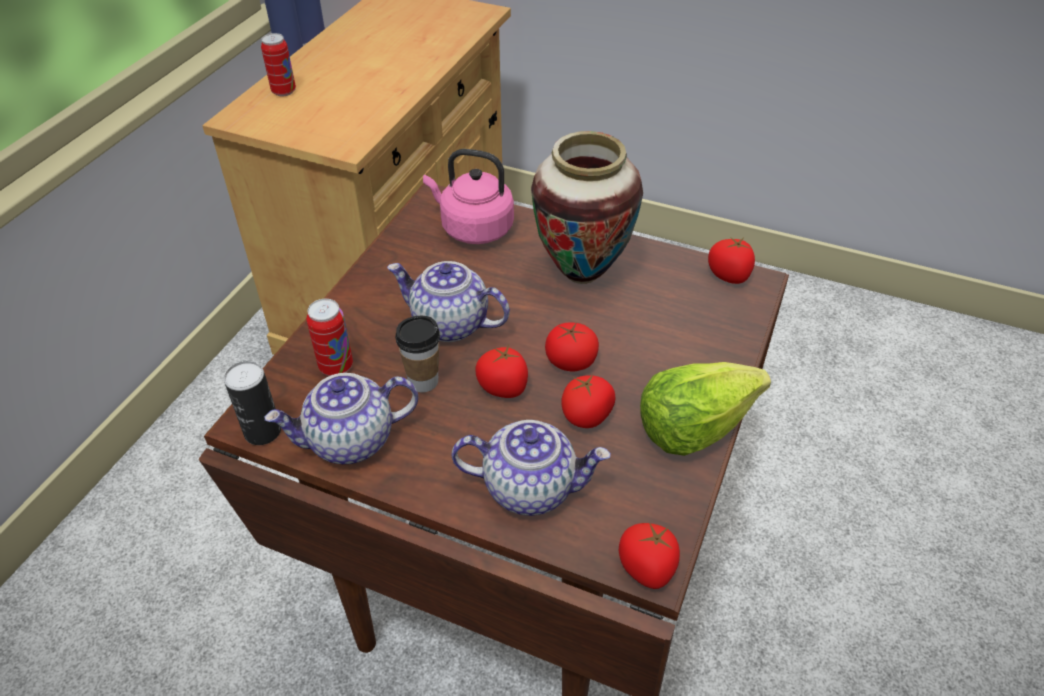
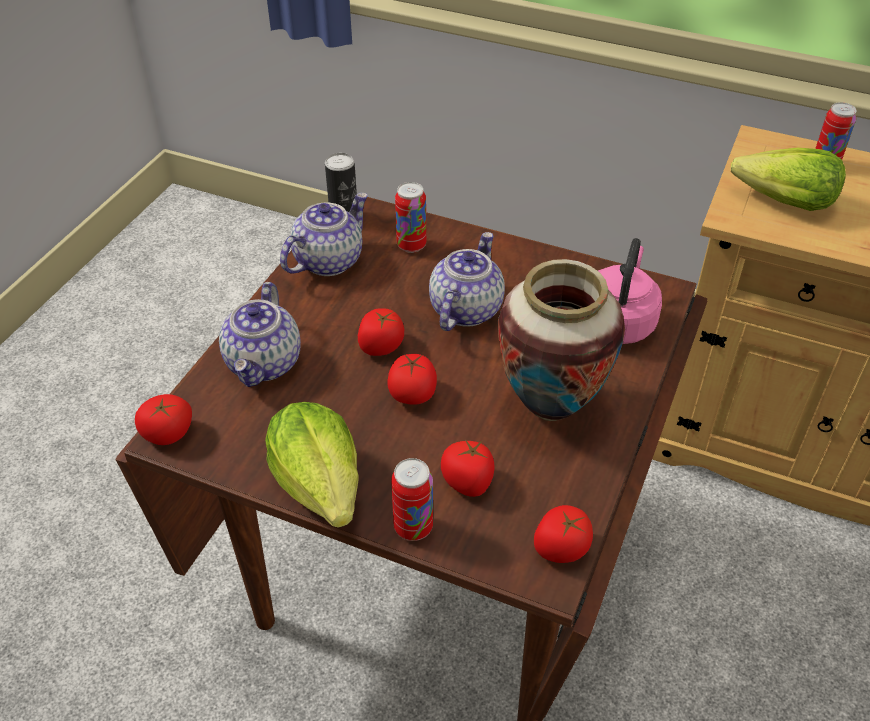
camera: 90 degrees right, 0 degrees up
teapot [265,373,418,464] -> teapot turned 60 degrees clockwise [280,193,368,276]
cup [395,316,440,392] -> none
tomato [561,375,615,428] -> tomato moved to [441,439,495,497]
none -> can [391,458,433,541]
none -> lettuce [731,148,846,211]

